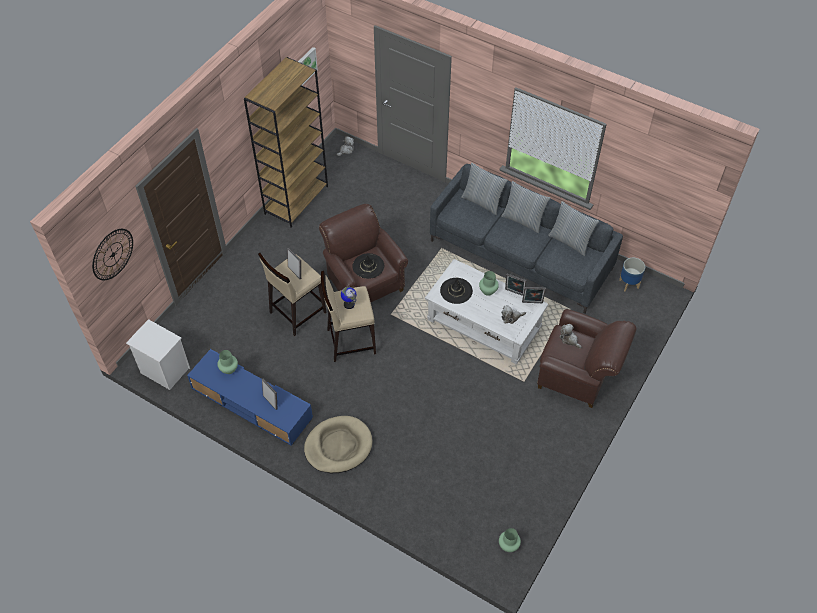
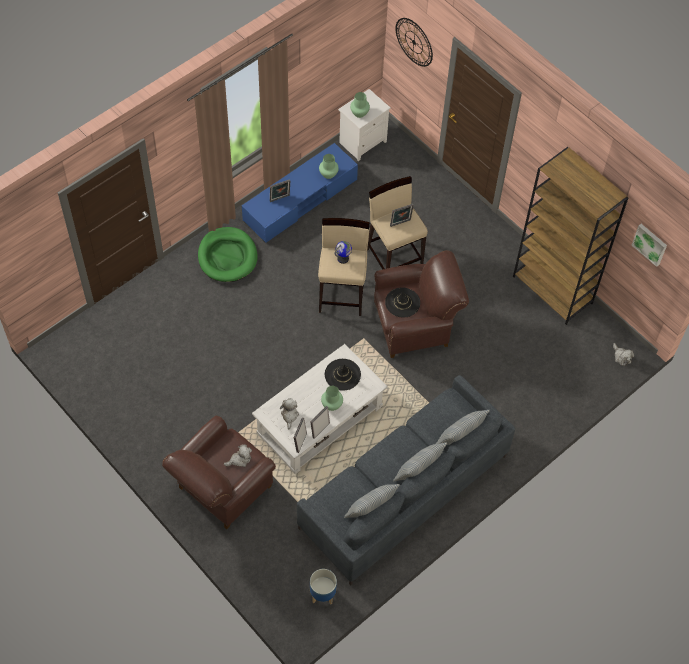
camera: 105 degrees right, 5 degrees up
beige dog bed [304,416,372,473] -> green dog bed [198,227,257,282]
green vase [499,528,521,552] -> green vase moved to [350,92,370,118]

